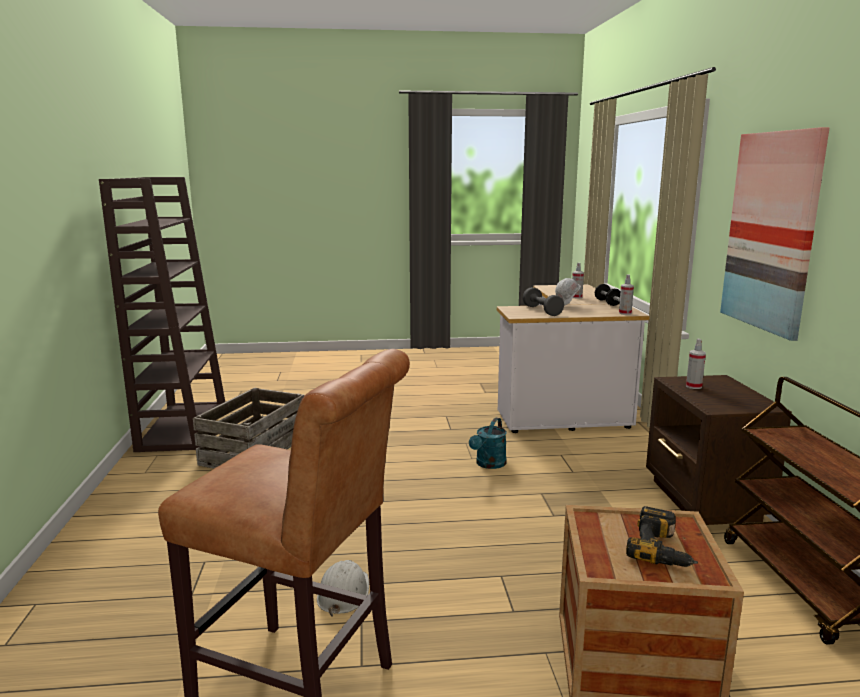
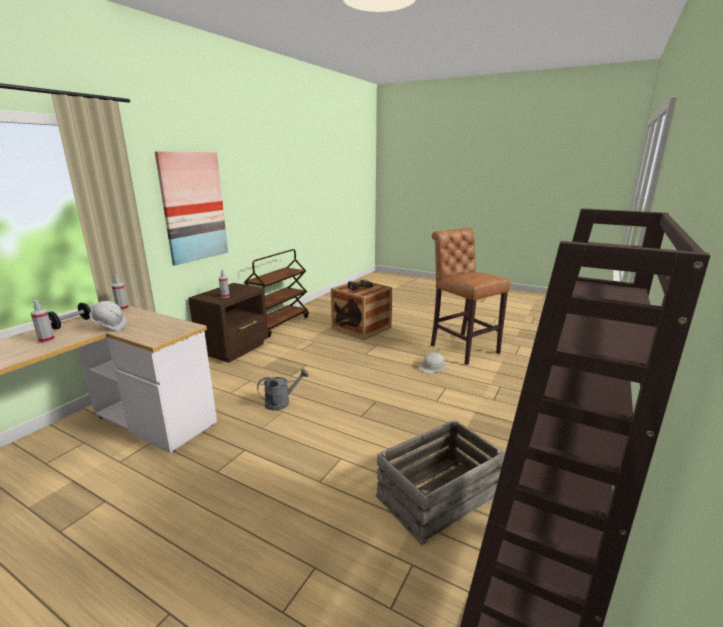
camera: 145 degrees left, 5 degrees up
turquoise watering can [469,418,507,469] -> grey watering can [257,368,309,411]
grey dumbbell [523,287,564,316] -> none

